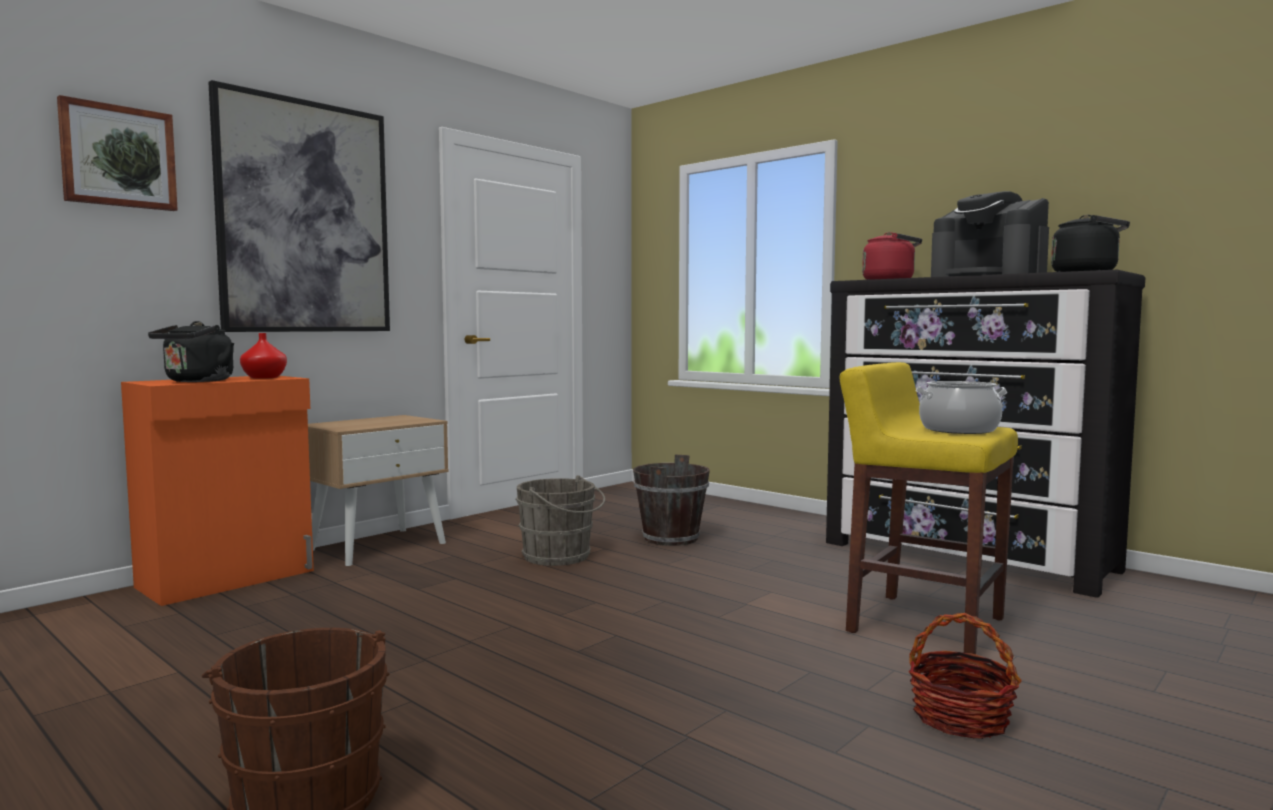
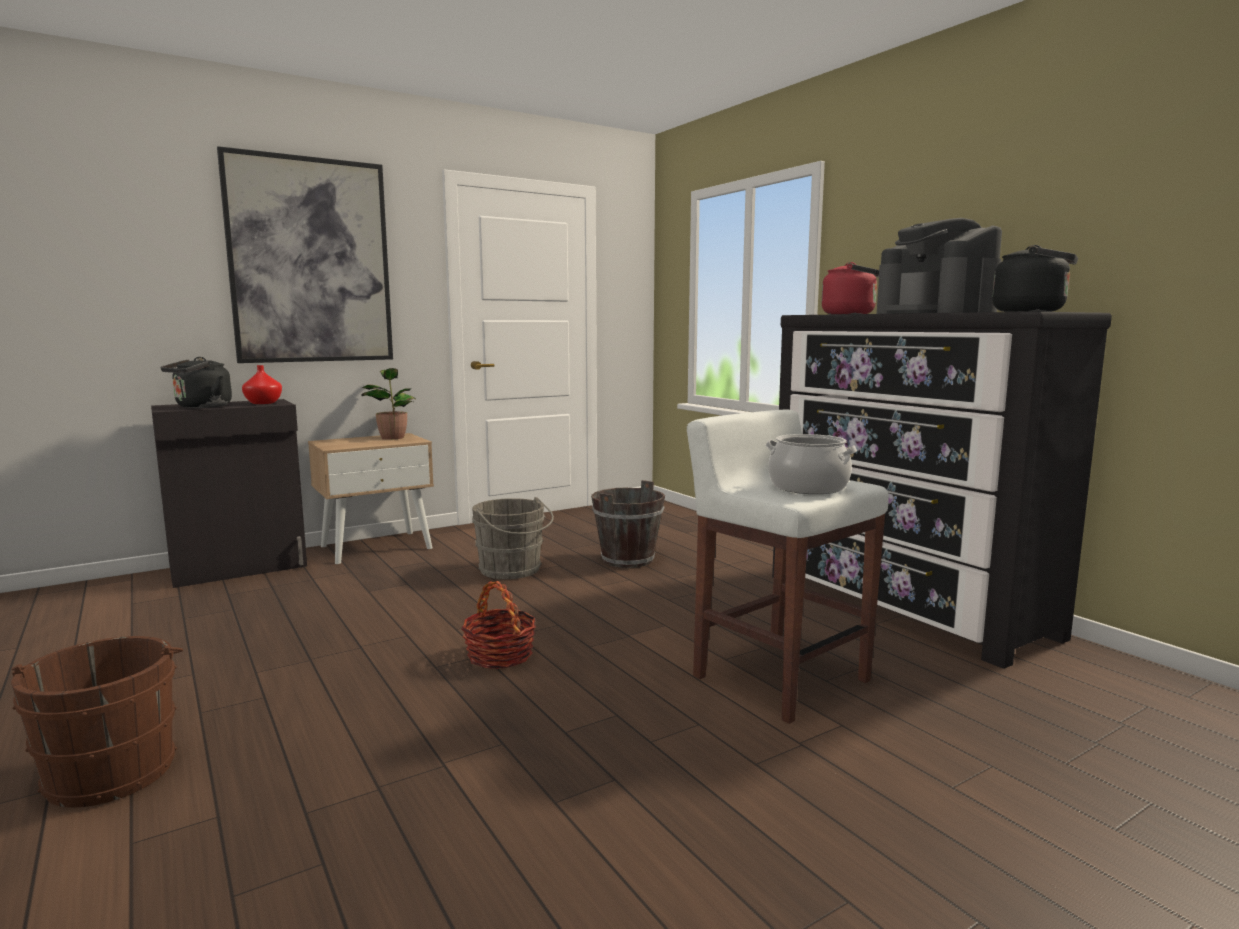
camera: 15 degrees right, 5 degrees up
picture [57,95,178,211] -> none
orange cabinet [121,376,314,606] -> black cabinet [151,399,307,588]
yellow stool [840,362,1018,654] -> white stool [687,409,889,724]
basket [909,613,1022,739] -> basket moved to [461,581,536,669]
none -> potted plant [361,368,416,440]

